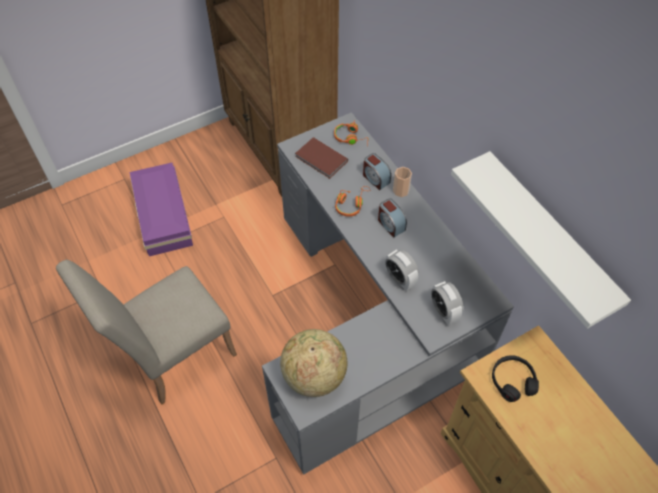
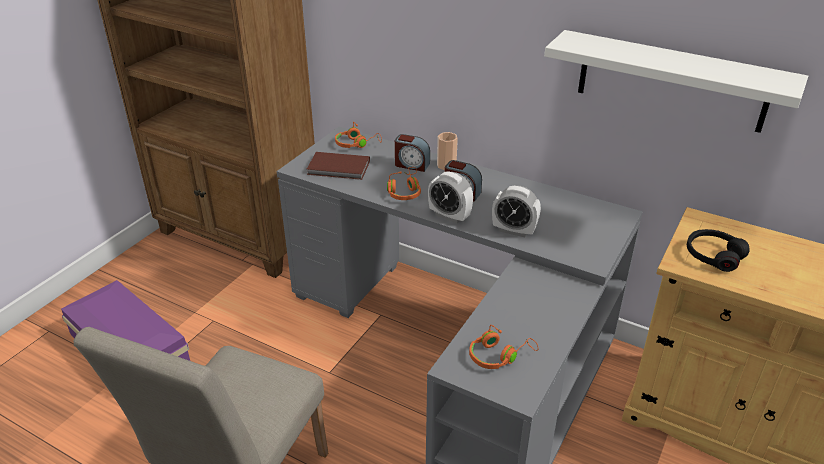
camera: 30 degrees left, 20 degrees down
globe [280,329,347,397] -> orange headphones [469,325,539,369]
alarm clock [431,281,463,325] -> alarm clock moved to [428,171,473,223]

